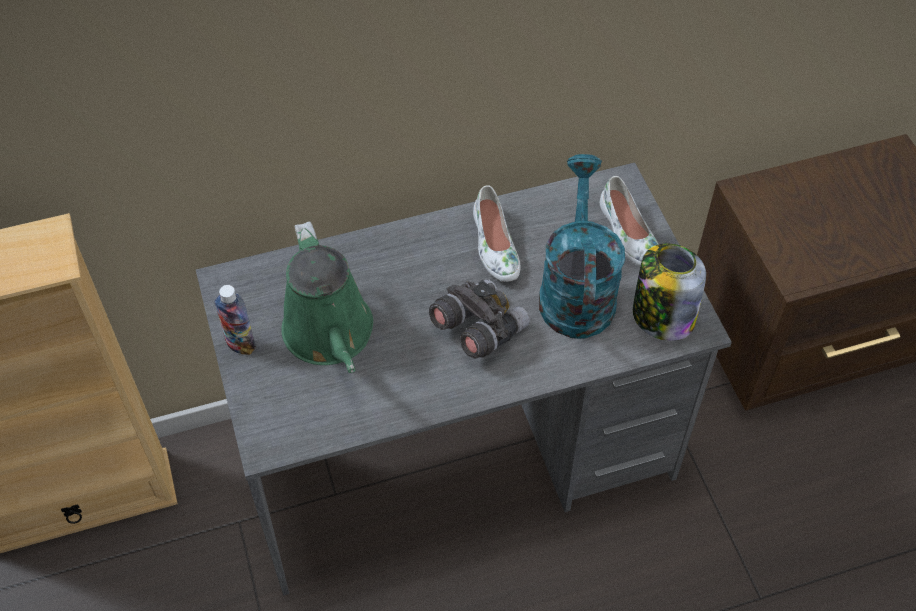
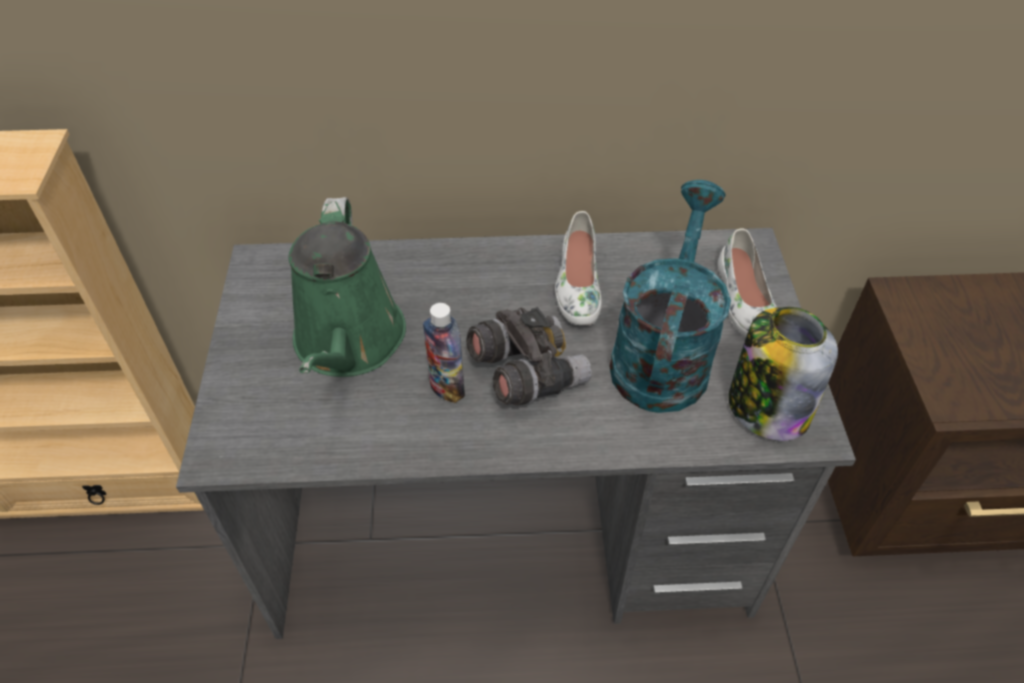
camera: 15 degrees right, 5 degrees down
bottle [215,285,256,355] -> bottle moved to [423,303,465,403]

